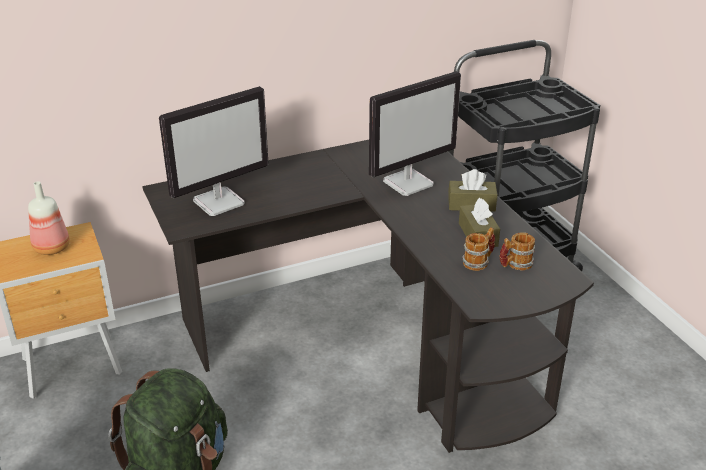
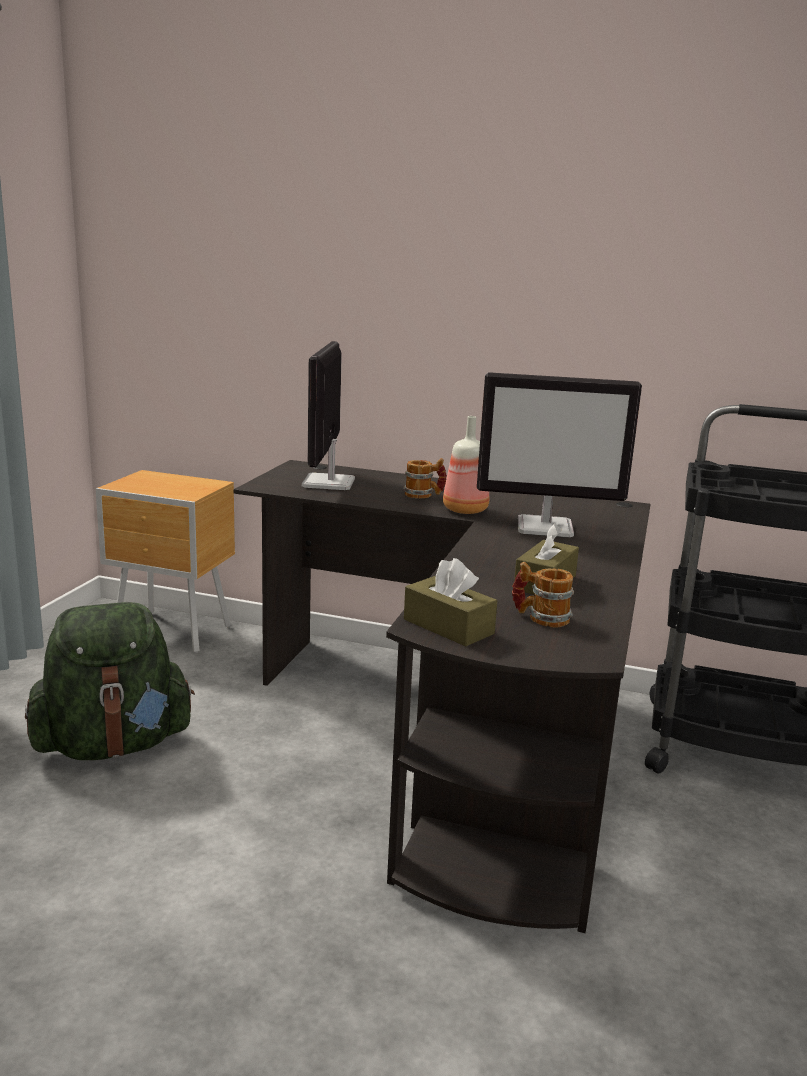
camera: 40 degrees right, 15 degrees down
bottle [28,181,70,255] -> bottle moved to [443,416,489,514]
monitor [159,86,269,216] -> monitor turned 90 degrees clockwise [302,341,355,490]
brown tissue box [448,169,497,212] -> brown tissue box moved to [404,558,497,646]
mug [462,227,495,271] -> mug moved to [403,458,447,499]

